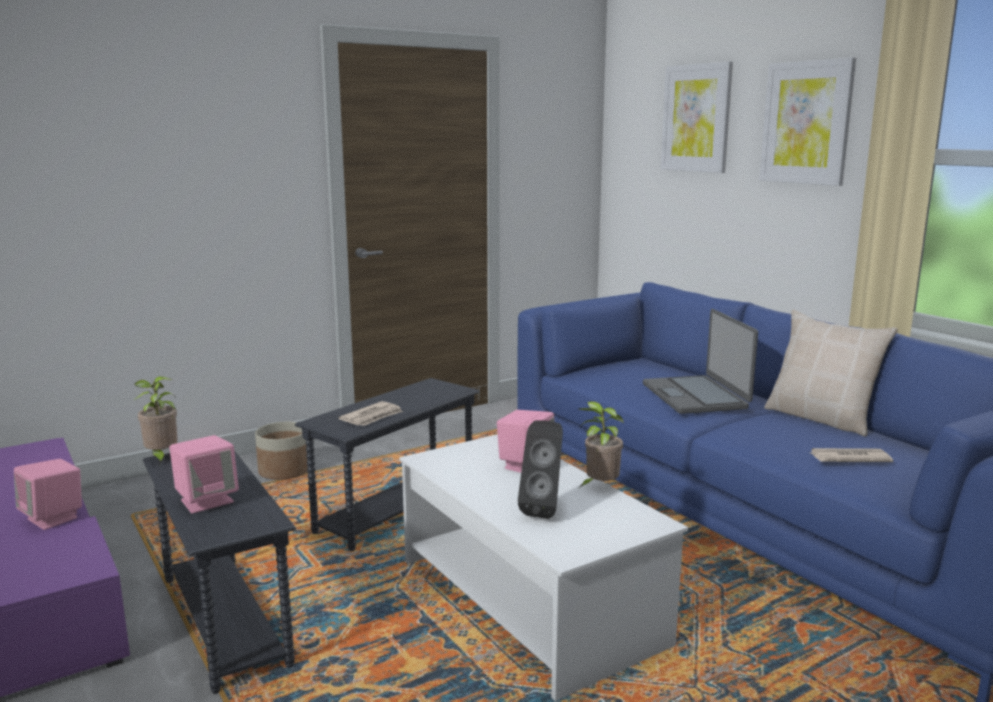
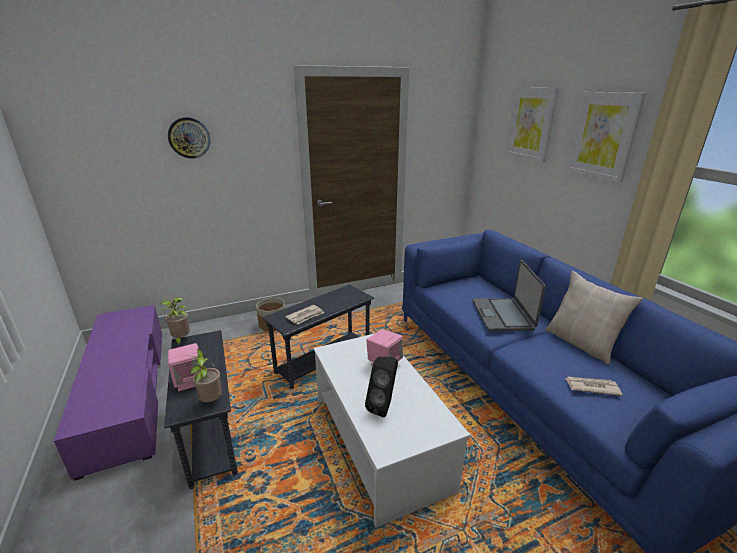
camera: 10 degrees right, 10 degrees up
pink speaker [14,459,82,530] -> none
potted plant [579,401,624,487] -> potted plant moved to [185,349,222,402]
none -> wall clock [168,117,210,159]

